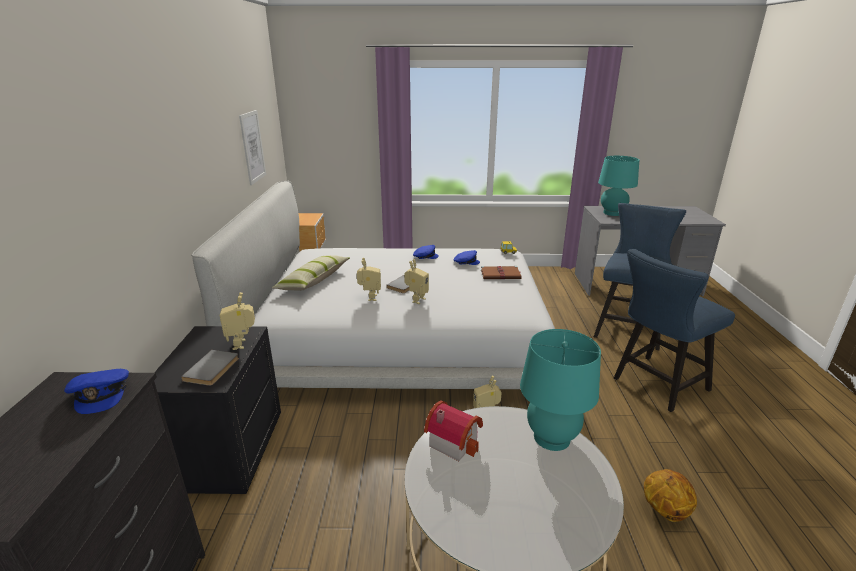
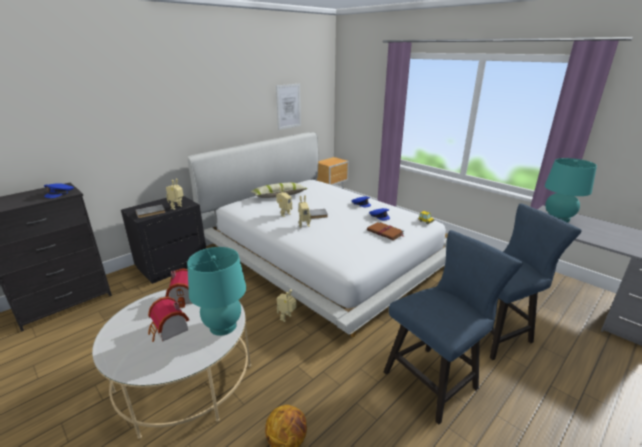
camera: 45 degrees right, 0 degrees up
blue chair [614,249,735,412] -> blue chair turned 135 degrees clockwise [384,230,523,424]
none -> toy house [148,297,189,342]

